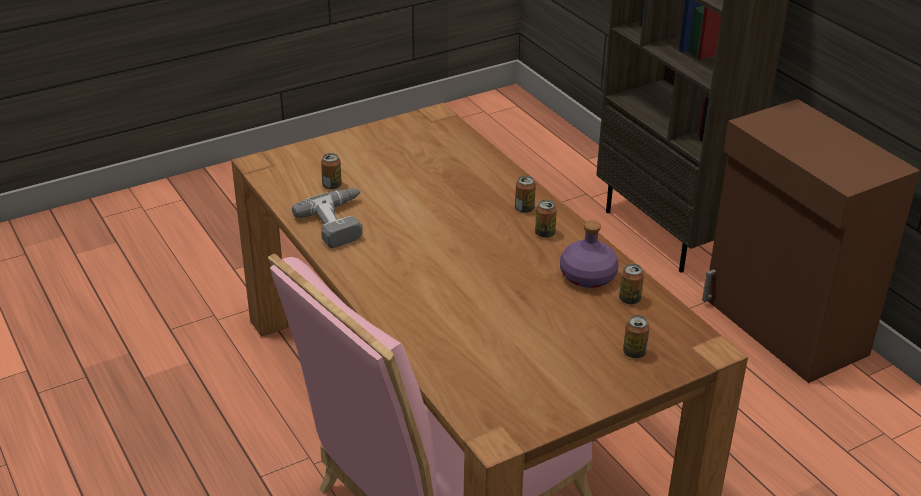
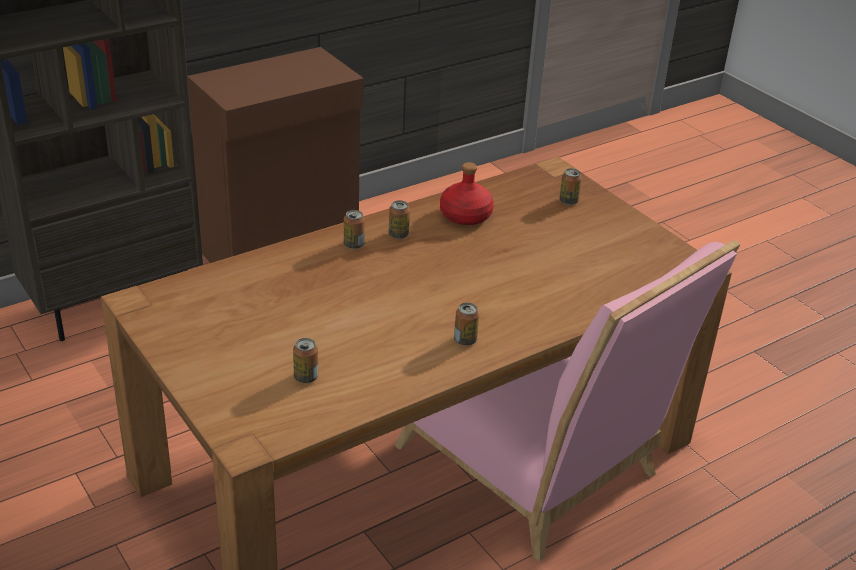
camera: 95 degrees left, 0 degrees up
power drill [292,188,363,248] -> none
purple bottle [560,220,619,288] -> red bottle [440,162,494,225]
can [619,264,644,305] -> can moved to [454,303,479,346]

